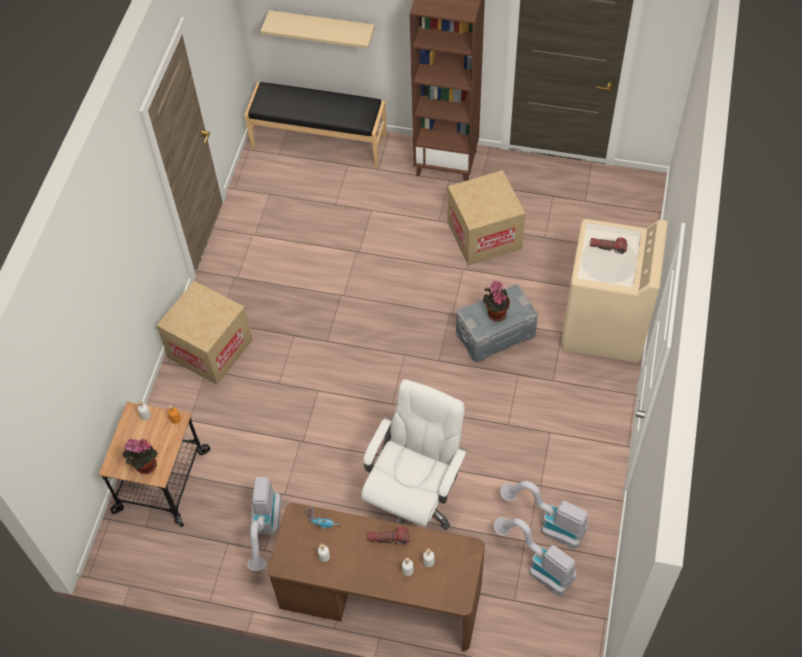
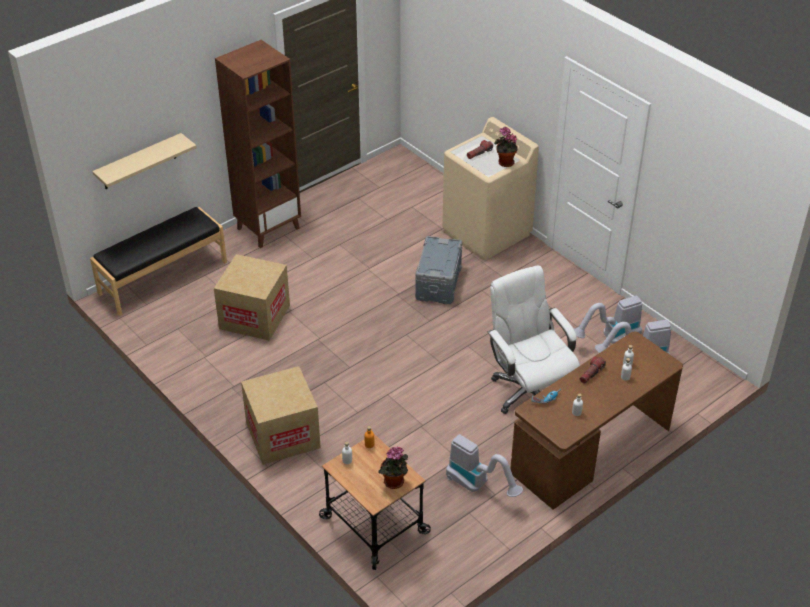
camera: 55 degrees left, 15 degrees down
cardboard box [448,170,525,266] -> cardboard box moved to [214,254,290,341]
potted plant [483,281,510,322] -> potted plant moved to [494,127,518,167]

